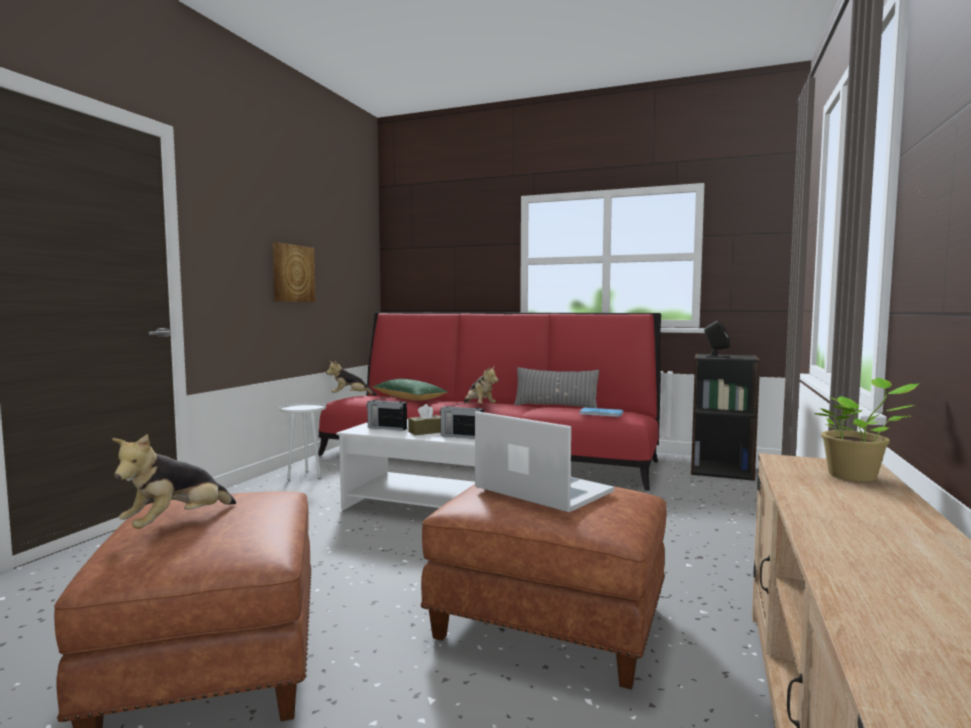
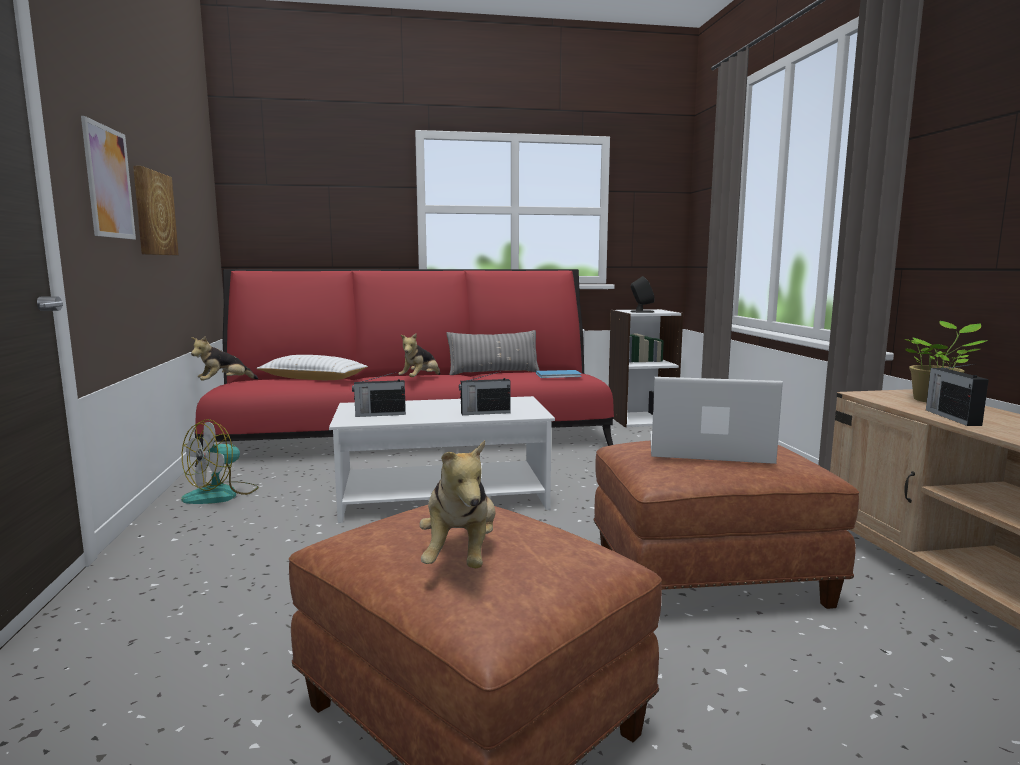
camera: 30 degrees left, 5 degrees up
white side table [279,403,326,480] -> fan [181,419,259,504]
green pillow [372,379,448,401] -> white pillow [256,355,368,380]
brown tissue box [408,404,441,435] -> none
plush toy [464,367,498,403] -> plush toy turned 90 degrees clockwise [398,333,440,377]
black bookcase [691,354,760,481] -> white bookcase [609,309,683,427]
none -> picture [81,116,136,239]
none -> radio [926,364,989,426]

